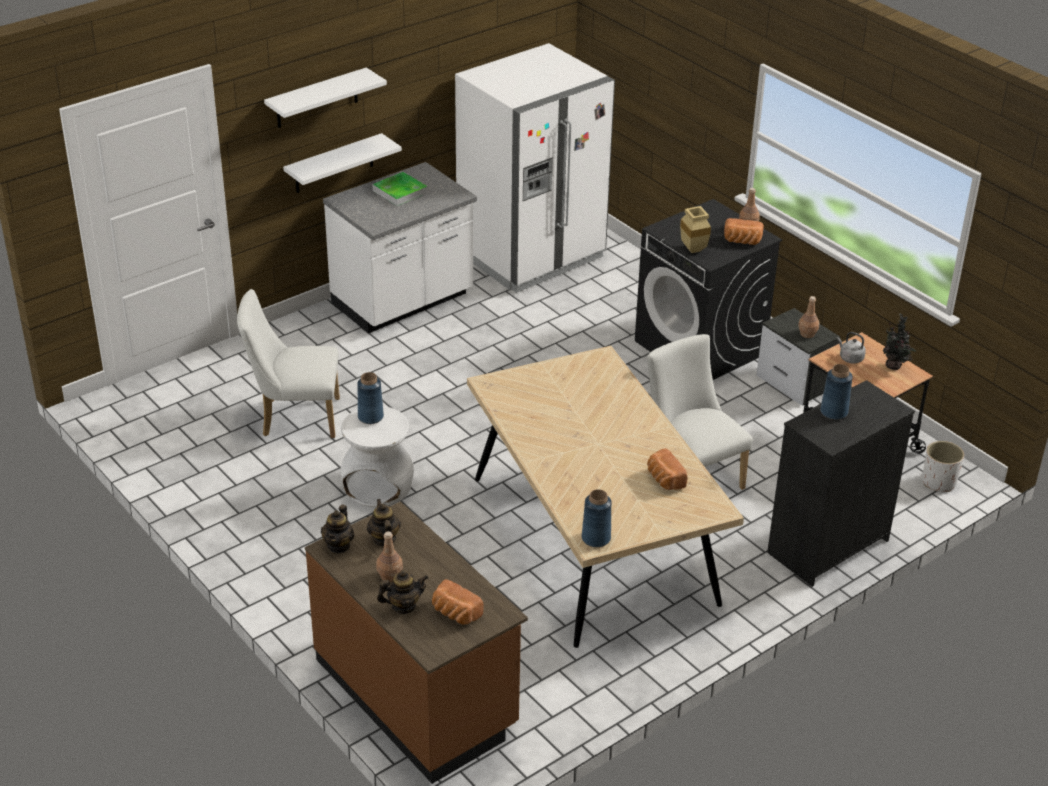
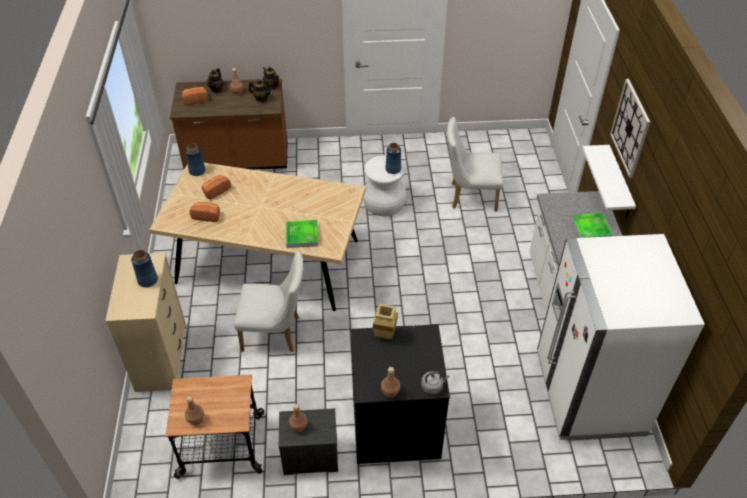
camera: 125 degrees right, 10 degrees up
white chair [237,289,340,438] -> white chair turned 120 degrees counterclockwise [447,117,503,211]
white shelf [264,68,387,128] -> wall clock [610,79,650,178]
bread [724,218,764,245] -> bread moved to [202,175,231,200]
black dresser [767,380,915,587] -> beige dresser [105,253,187,392]
grey kettle [837,332,866,364] -> grey kettle moved to [421,371,450,394]
potted plant [883,314,916,370] -> brown bottle [185,396,204,425]
white planter [922,441,964,492] -> none
none -> tray [286,220,318,248]

